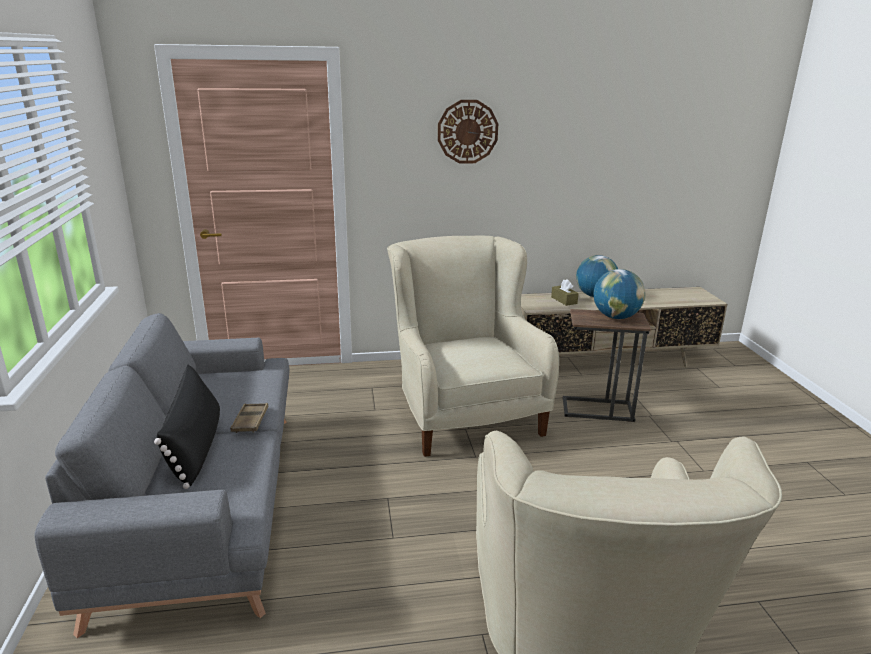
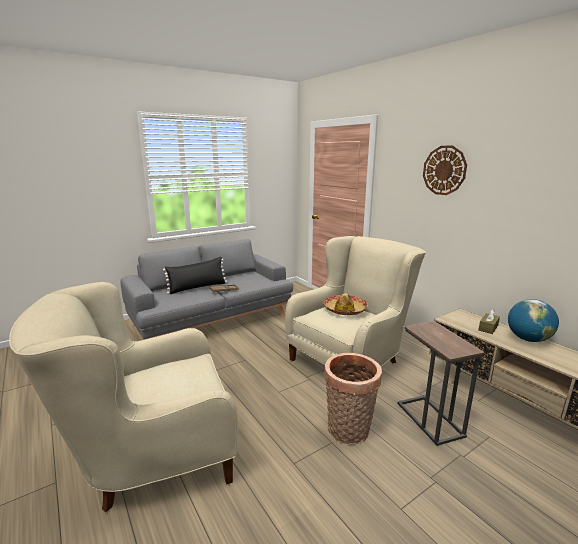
camera: 65 degrees right, 5 degrees down
globe [594,269,645,319] -> none
none -> hat [322,293,368,315]
none -> basket [324,353,382,444]

